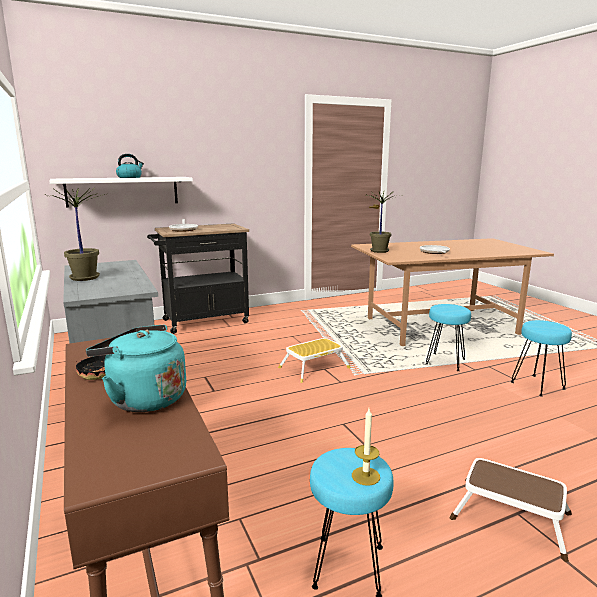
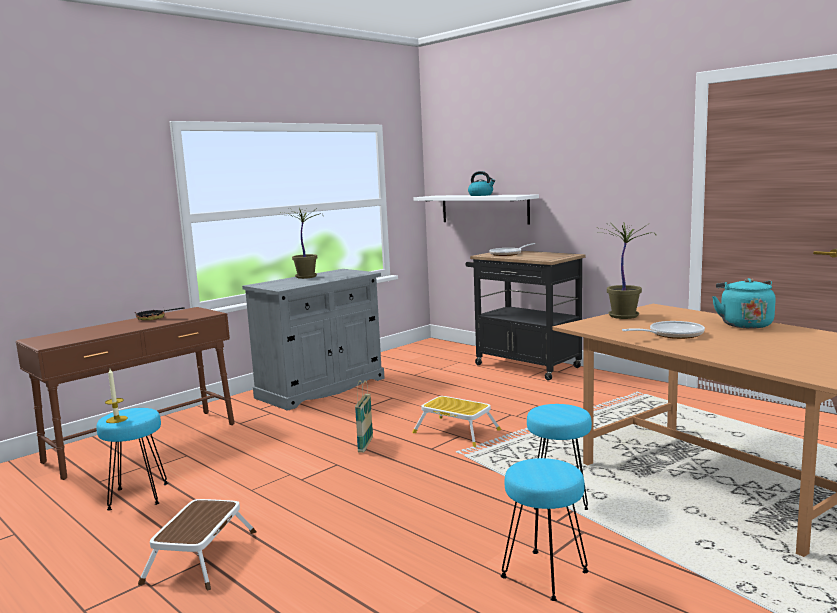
camera: 70 degrees right, 5 degrees down
turquoise kettle [86,324,186,412] -> turquoise kettle moved to [712,278,776,329]
none -> basket [355,380,373,453]

